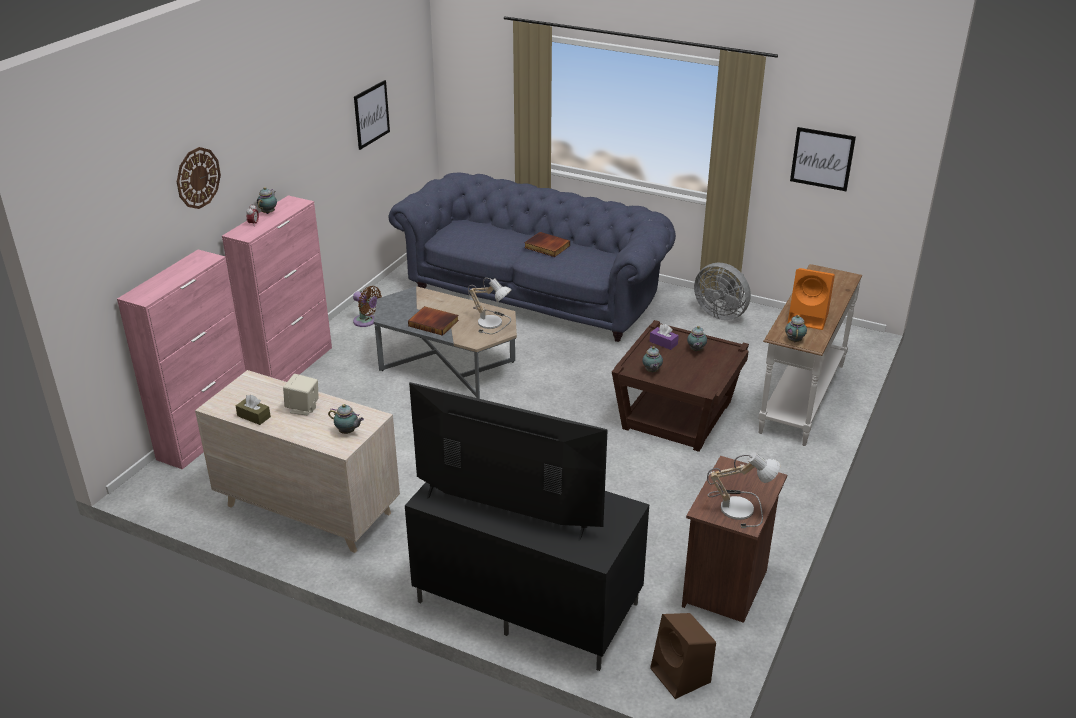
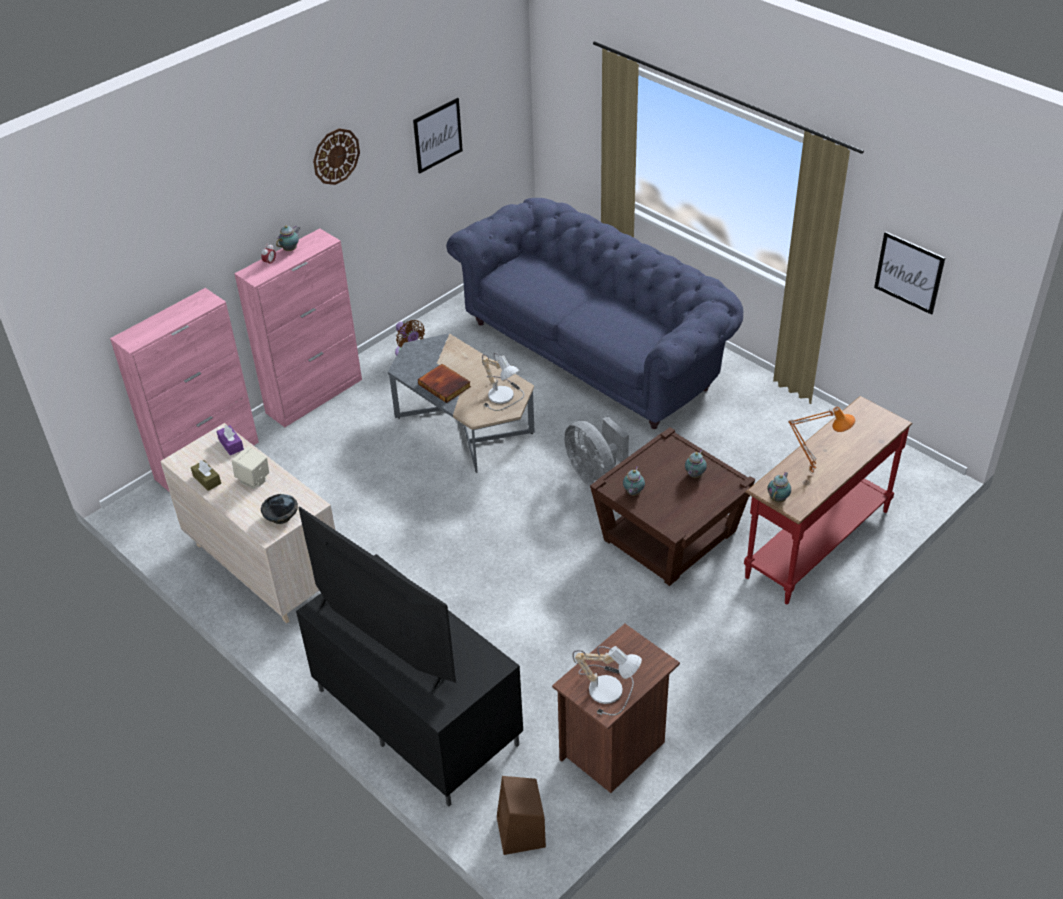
camera: 20 degrees right, 10 degrees up
wall clock [177,147,221,209] -> wall clock moved to [313,128,360,185]
teapot [328,404,364,434] -> black bowl [261,494,298,524]
book [524,232,570,257] -> none
purple tissue box [650,324,679,350] -> purple tissue box moved to [216,425,244,455]
grey fan [694,263,751,320] -> grey fan moved to [564,416,629,486]
white console table [758,264,862,446] -> red console table [744,396,913,604]
orange speaker [788,268,835,330] -> orange table lamp [788,407,855,474]

